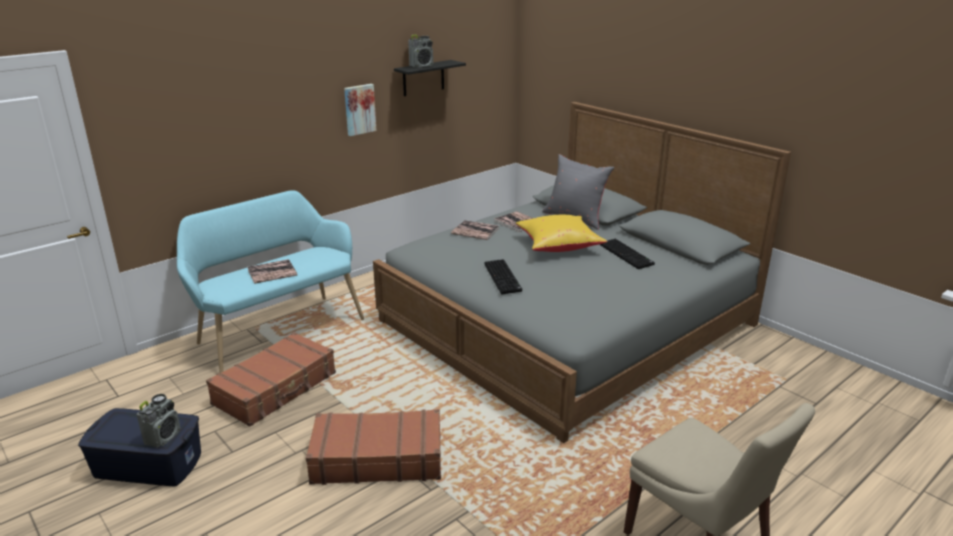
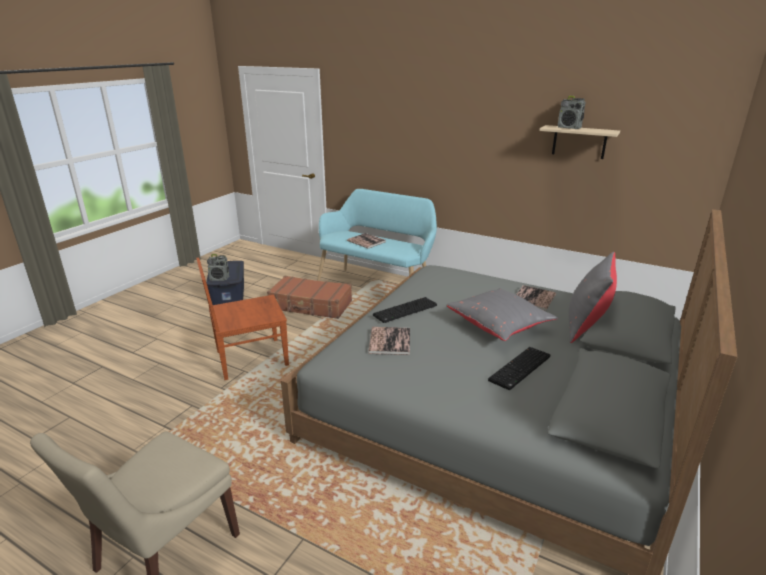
camera: 70 degrees right, 0 degrees up
brown suitcase [306,409,441,485] -> brown chair [196,257,289,380]
picture [344,84,377,136] -> none
black shelf [394,60,466,96] -> beige shelf [539,125,620,159]
book [451,220,499,240] -> book moved to [368,327,410,355]
yellow pillow [516,215,607,252] -> grey pillow [446,288,558,341]

